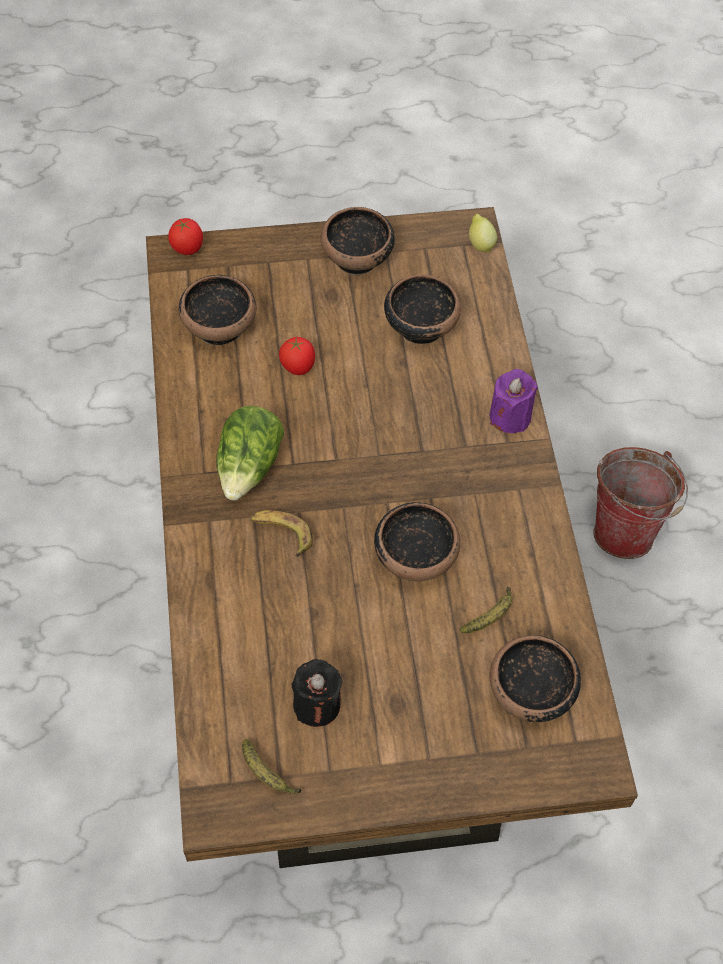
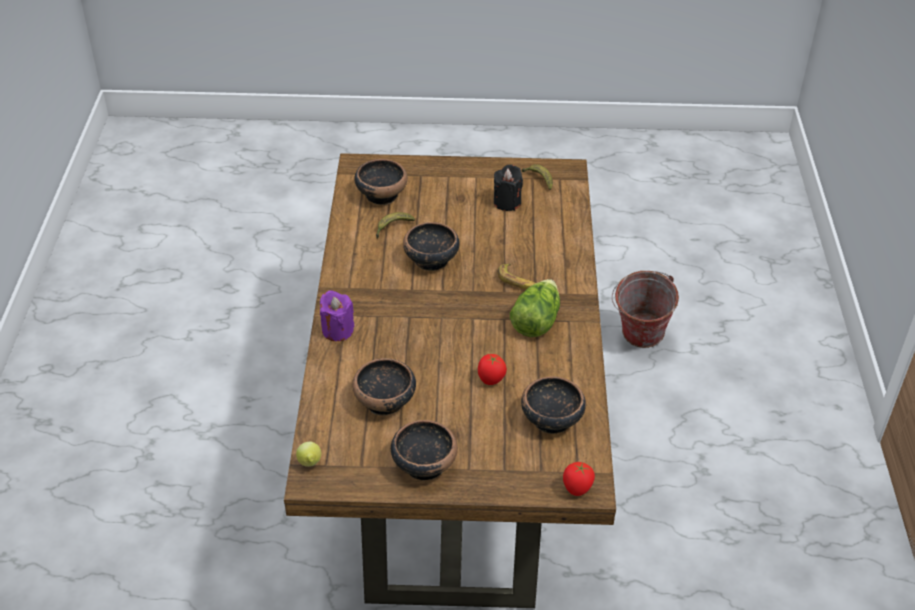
camera: 170 degrees left, 15 degrees down
bucket [594,447,688,559] -> bucket moved to [612,271,679,348]

